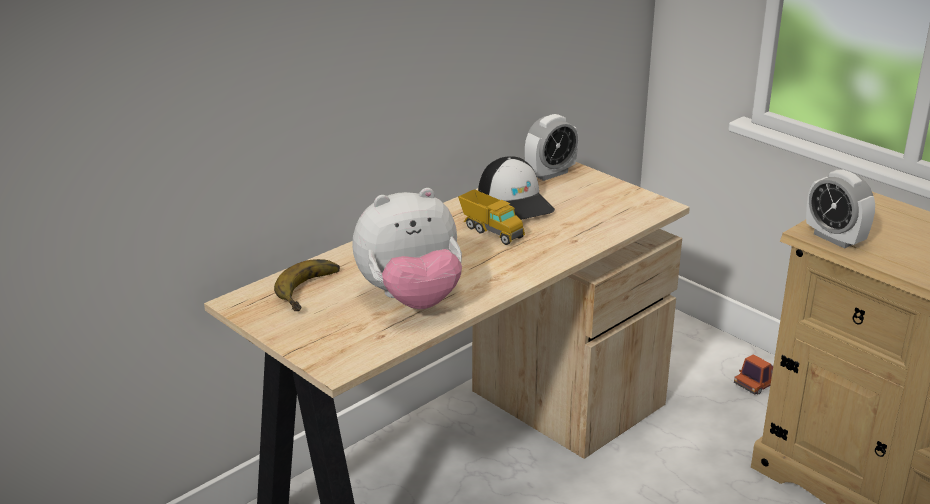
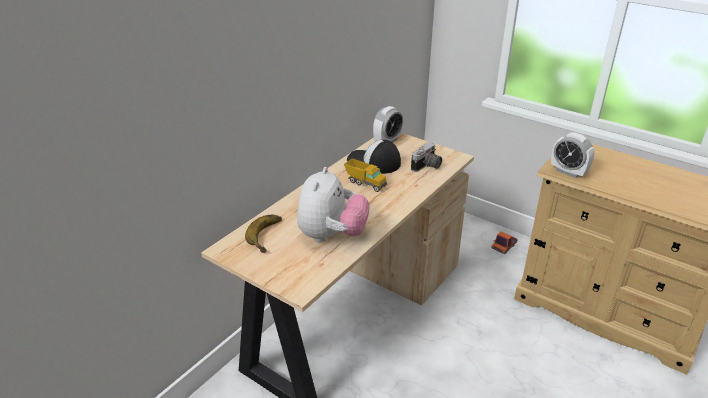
camera: 10 degrees left, 5 degrees up
plush toy [352,188,462,309] -> plush toy turned 45 degrees counterclockwise [297,167,370,242]
cap [478,156,555,220] -> cap turned 150 degrees clockwise [347,140,401,174]
none -> camera [411,142,442,172]

